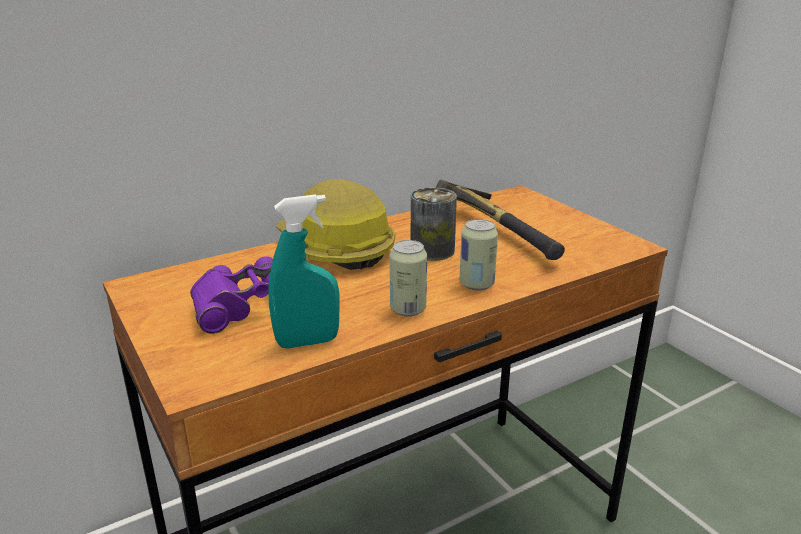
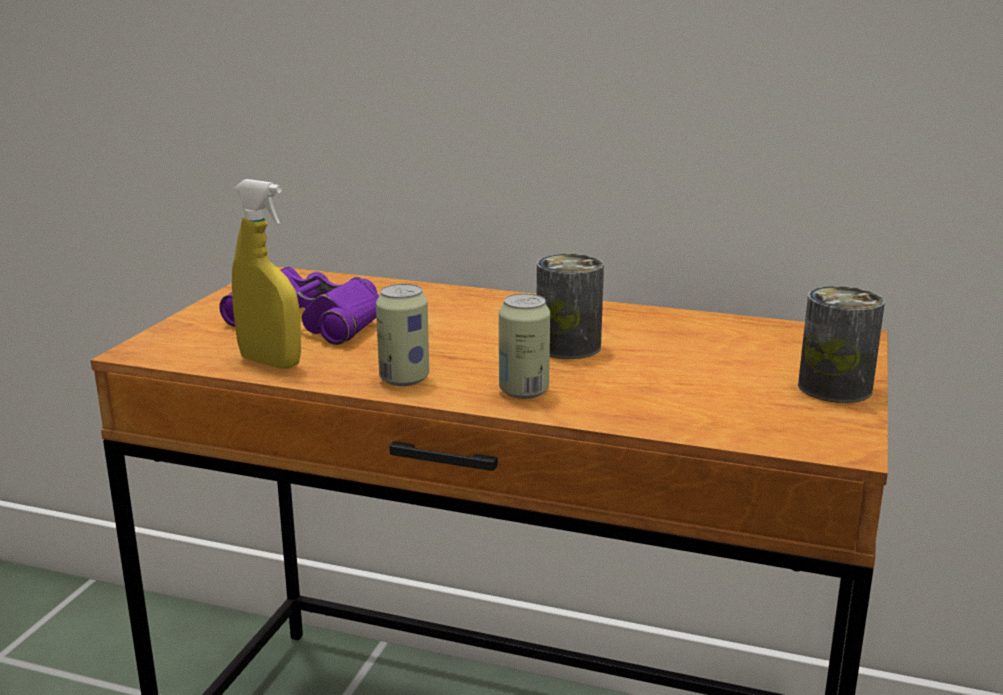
camera: 50 degrees right, 5 degrees down
turquoise spray bottle [268,194,340,349] -> yellow spray bottle [232,179,301,368]
hard hat [276,179,395,270] -> none
hammer [436,180,565,260] -> none
none -> can [798,286,885,403]

